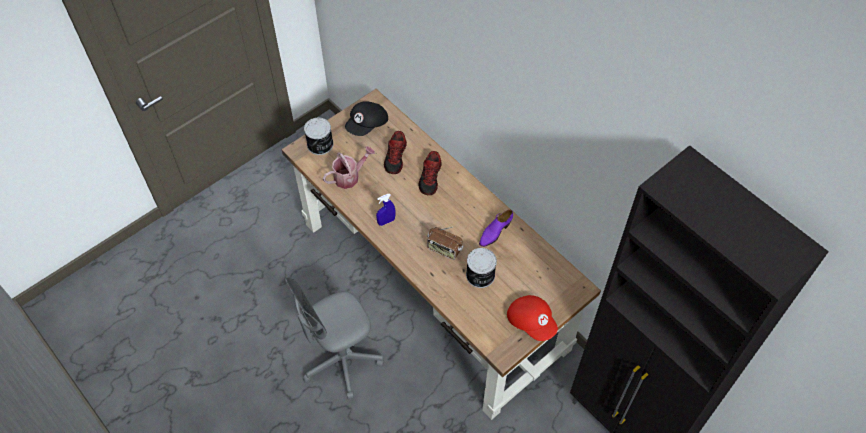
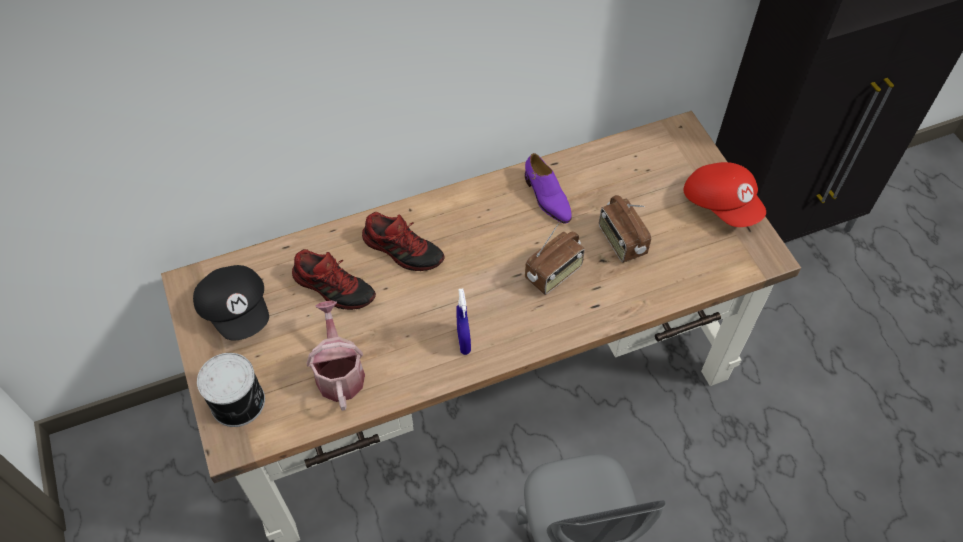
camera: 70 degrees left, 0 degrees up
can [466,248,497,288] -> radio [599,195,651,263]
red cap [507,295,558,341] -> red cap turned 75 degrees clockwise [683,162,766,227]

